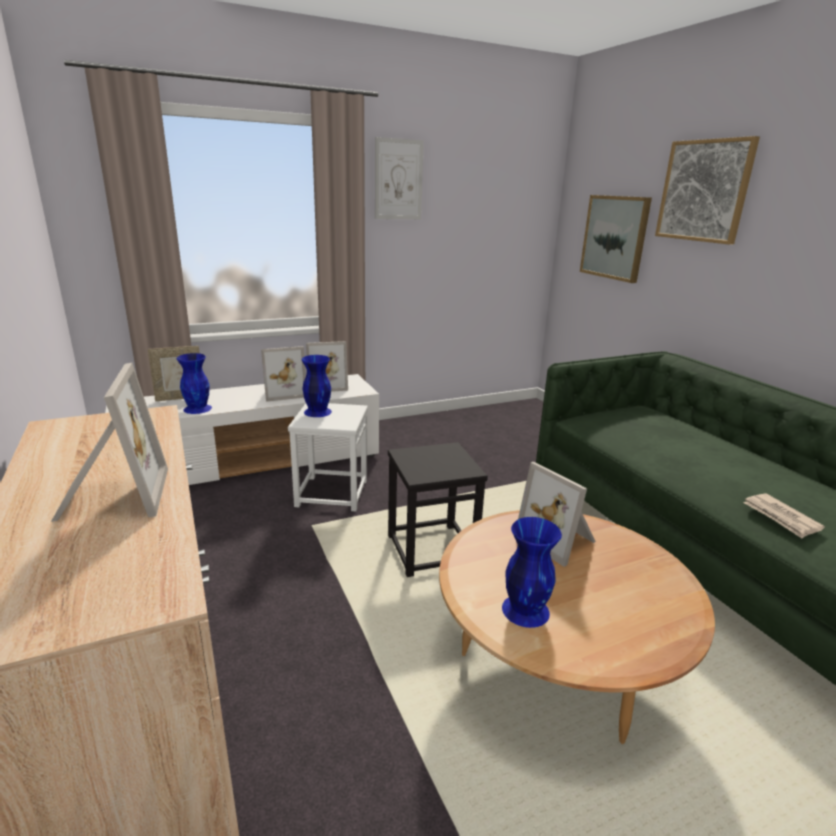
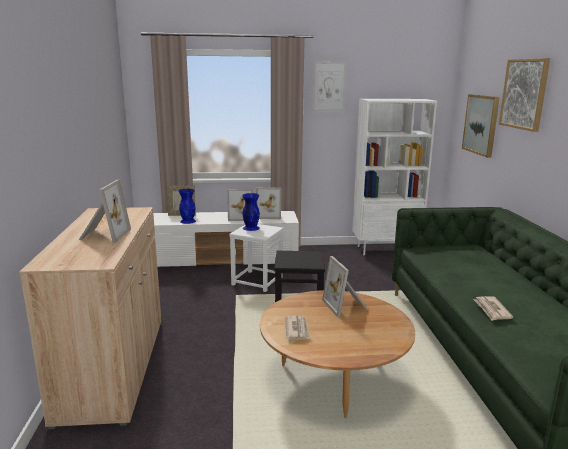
camera: 20 degrees right, 5 degrees down
blue vase [502,517,562,628] -> newspaper [285,316,311,340]
none -> white bookcase [352,99,437,255]

